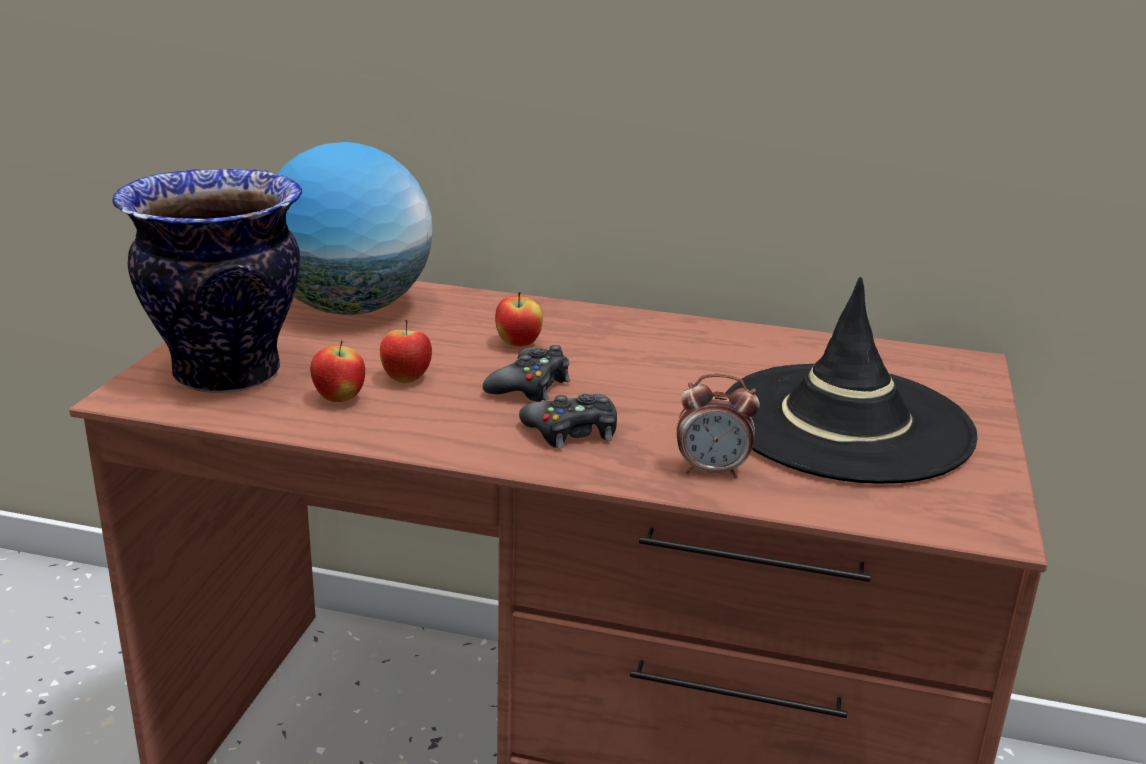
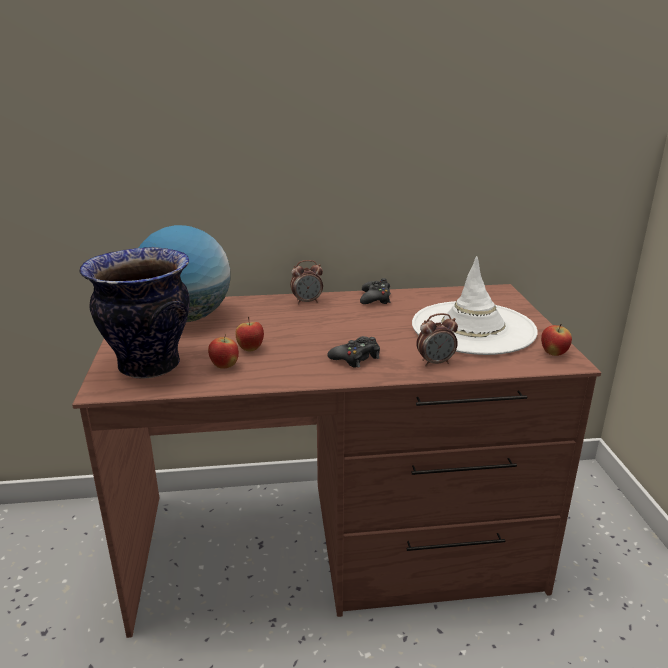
camera: 20 degrees left, 0 degrees up
black game controller [483,345,570,402] -> black game controller moved to [360,278,391,304]
apple [495,292,543,347] -> apple moved to [541,324,572,356]
black hat [725,277,978,484] -> white hat [412,256,538,355]
none -> alarm clock [290,260,323,304]

